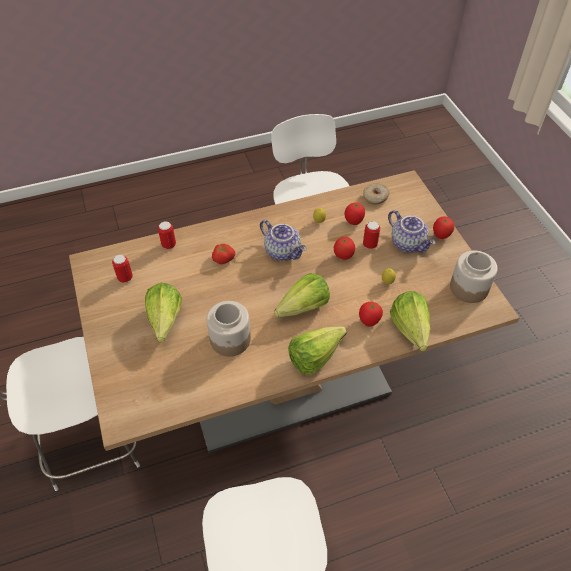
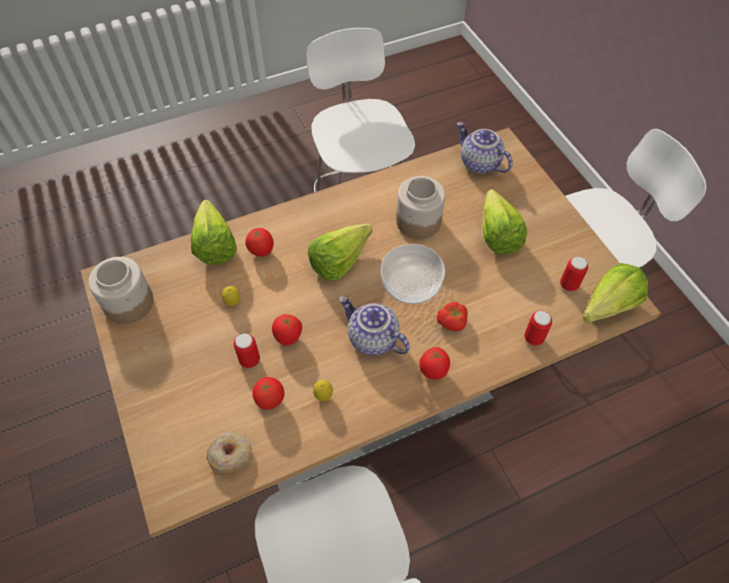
camera: 175 degrees right, 5 degrees up
lettuce [288,326,347,375] -> lettuce moved to [583,263,648,323]
teapot [388,210,436,252] -> teapot moved to [457,122,513,174]
tomato [433,217,454,239] -> tomato moved to [419,347,450,380]
none -> bowl [381,244,445,304]

